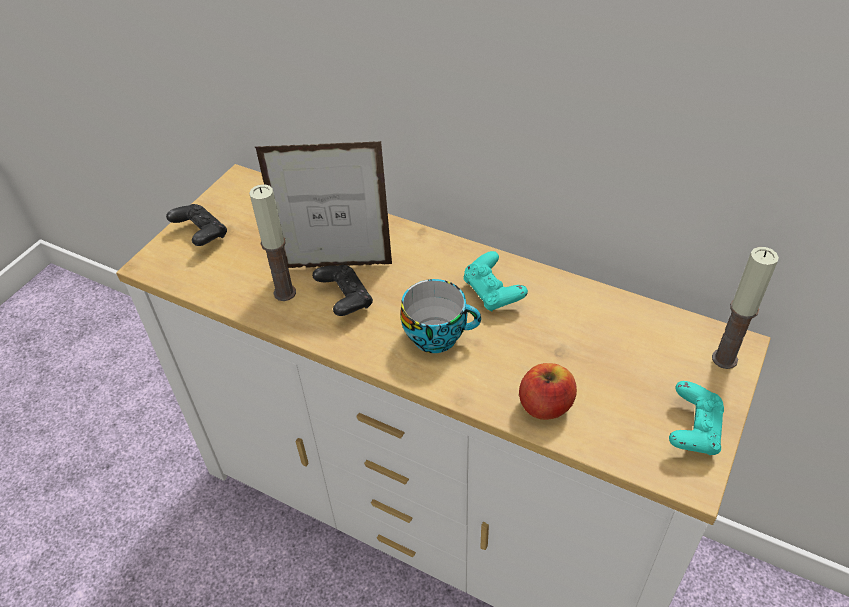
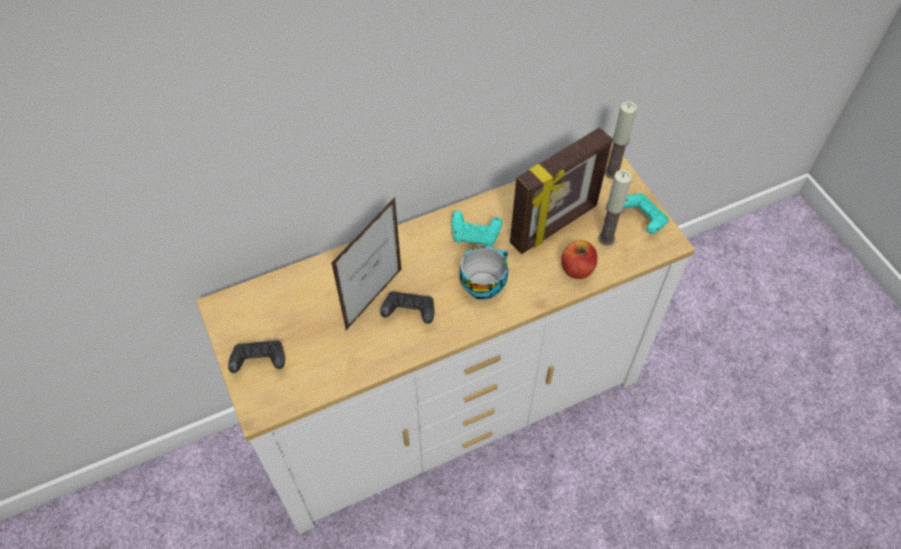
camera: 55 degrees left, 10 degrees up
candle [249,184,296,301] -> candle moved to [598,170,632,246]
none -> picture frame [510,127,613,254]

